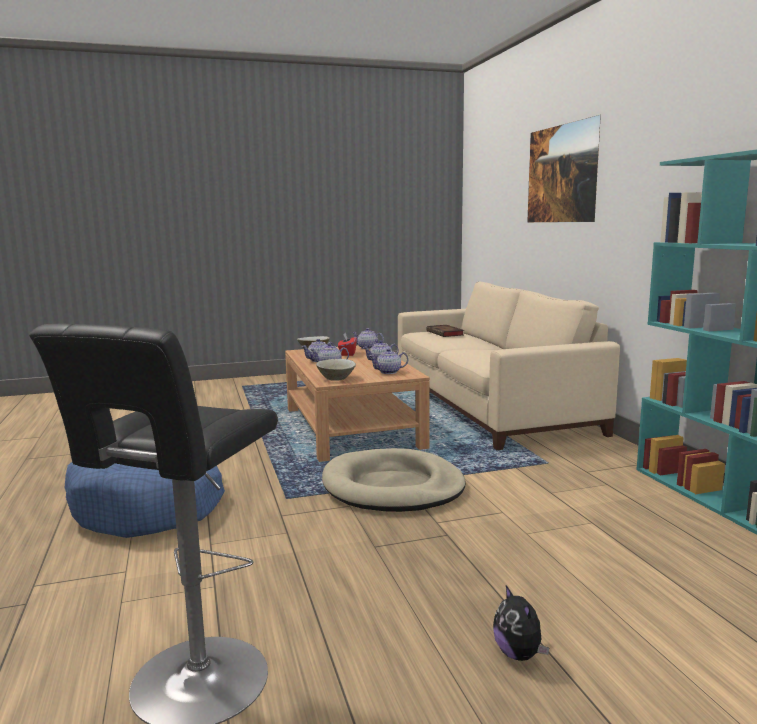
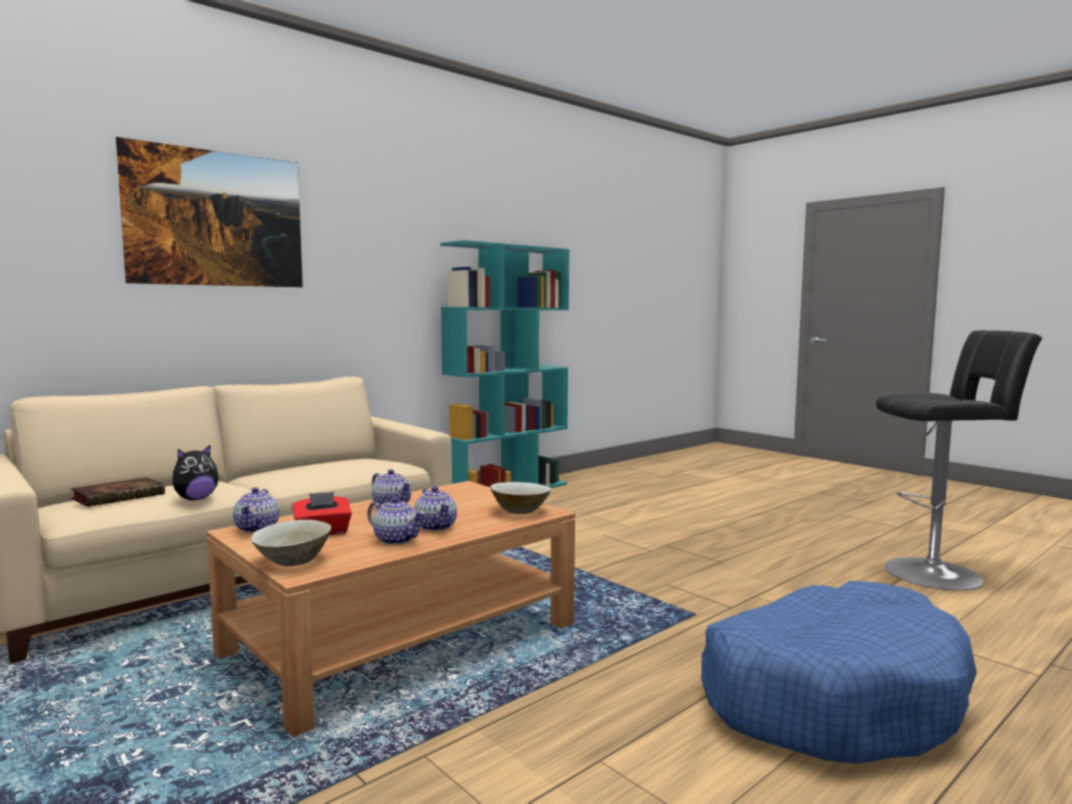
camera: 115 degrees left, 5 degrees down
beige dog bed [322,448,466,512] -> none
teapot [369,349,408,374] -> none
plush toy [493,585,549,661] -> plush toy moved to [172,444,219,500]

